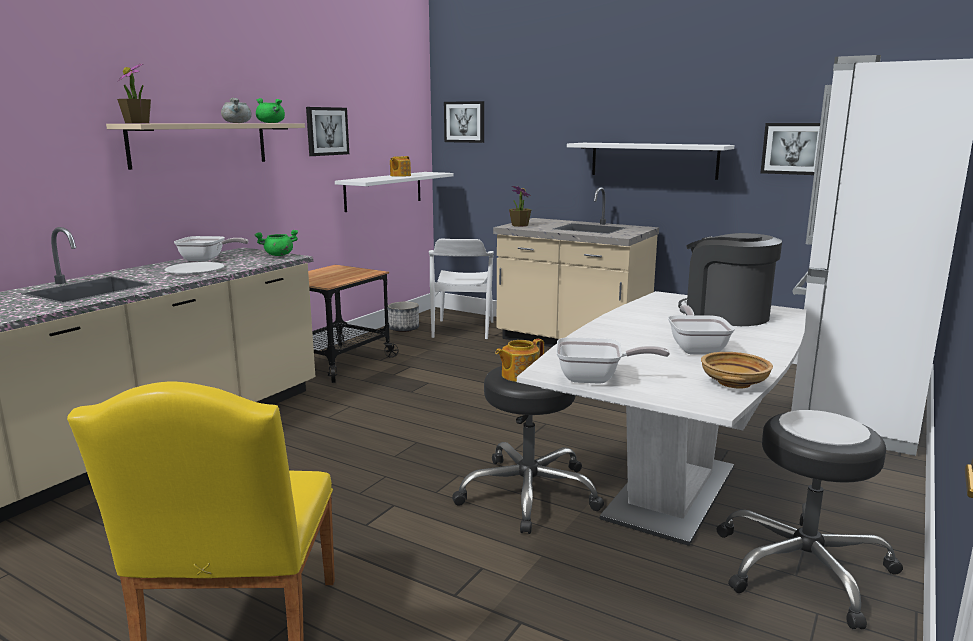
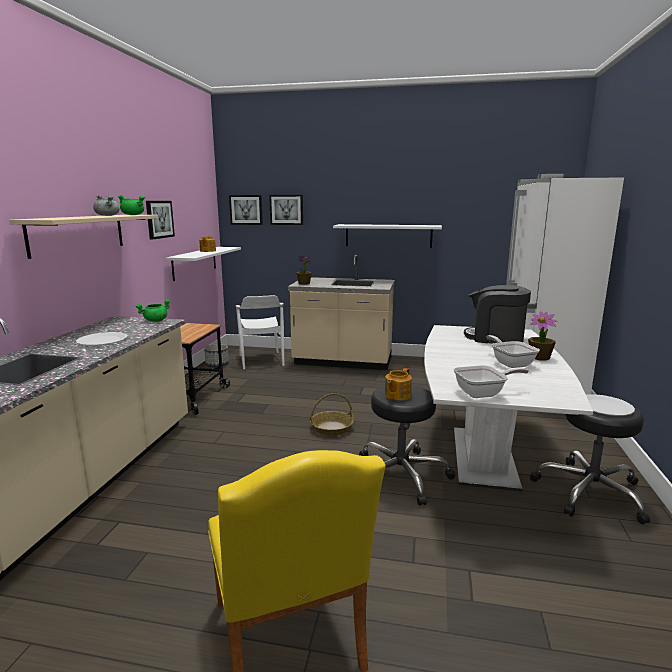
camera: 20 degrees left, 0 degrees up
potted plant [117,64,151,123] -> potted plant moved to [528,311,557,361]
frying pan [174,236,249,261] -> none
beige bowl [701,352,773,389] -> none
picture [761,123,820,175] -> picture moved to [269,195,303,225]
none -> basket [310,393,354,436]

